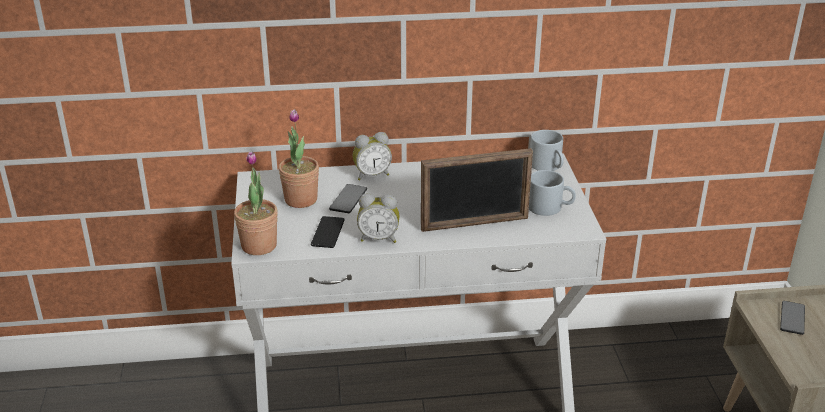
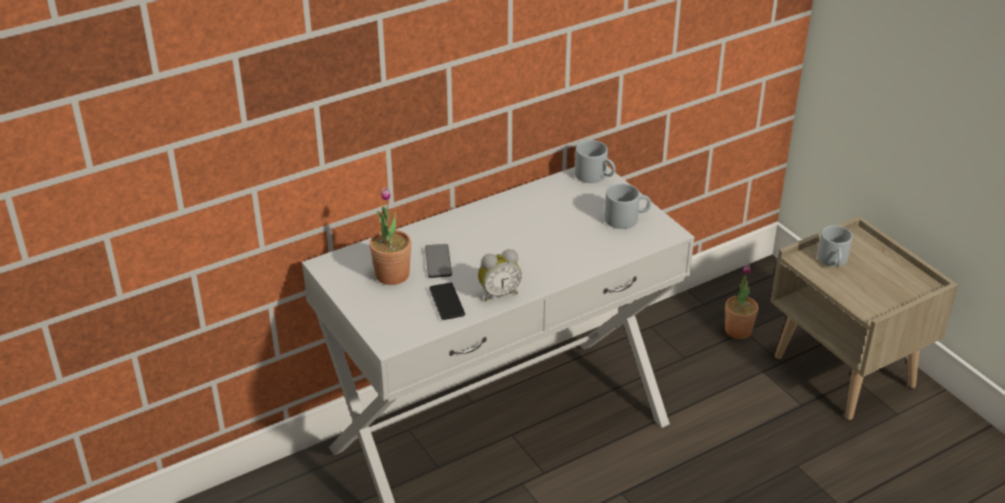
camera: 25 degrees left, 5 degrees up
potted plant [234,151,278,255] -> potted plant moved to [725,265,758,339]
alarm clock [353,132,392,181] -> none
picture frame [421,148,533,232] -> none
phone [780,301,805,335] -> grey mug [817,225,852,267]

